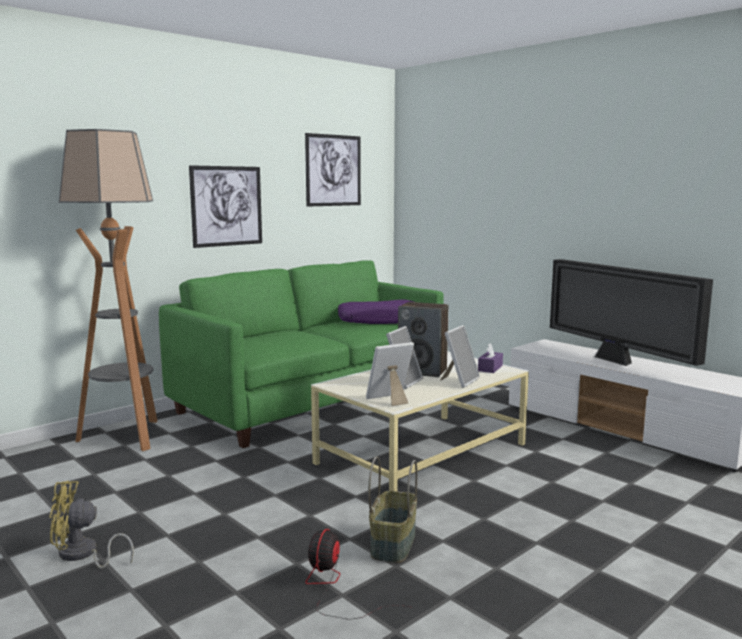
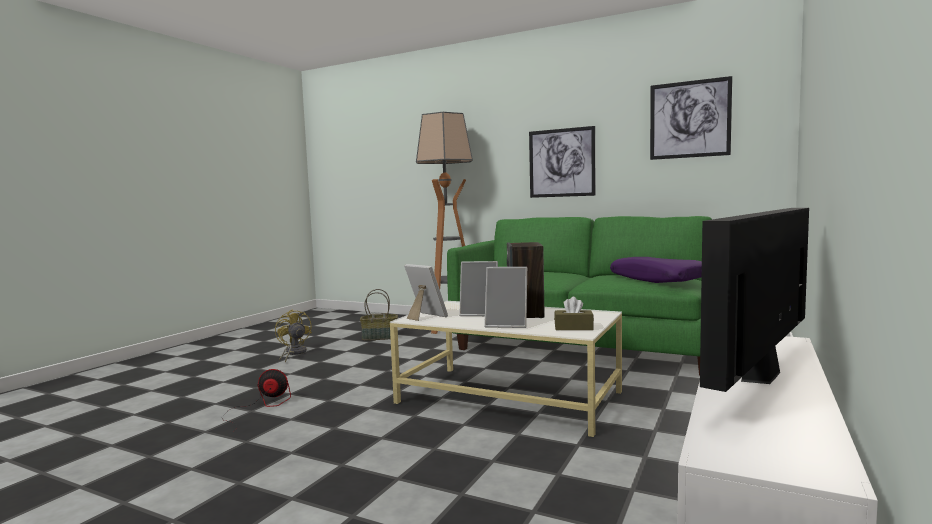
camera: 70 degrees right, 5 degrees down
basket [368,456,417,563] -> basket moved to [360,289,398,341]
purple tissue box [478,343,503,373] -> brown tissue box [554,297,594,330]

